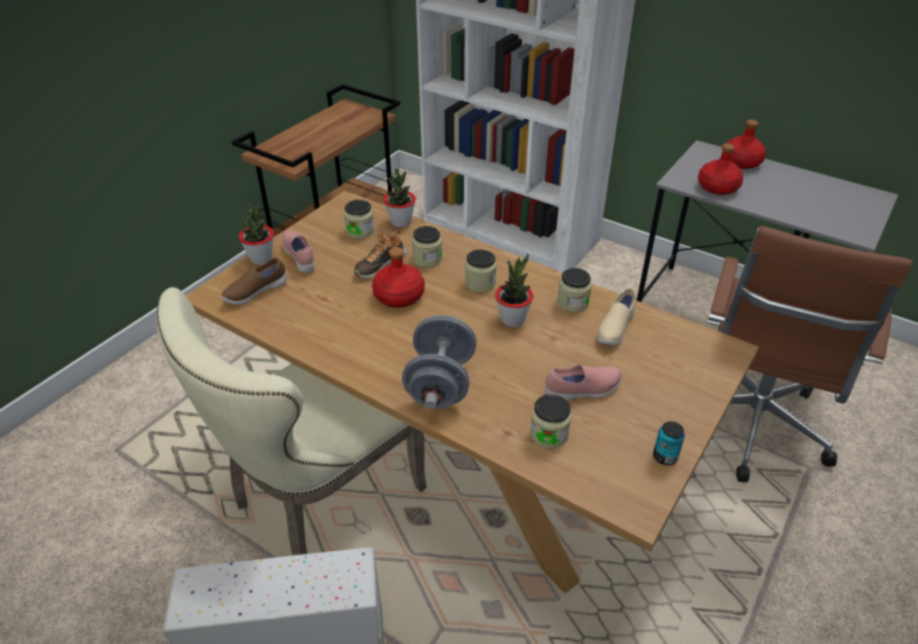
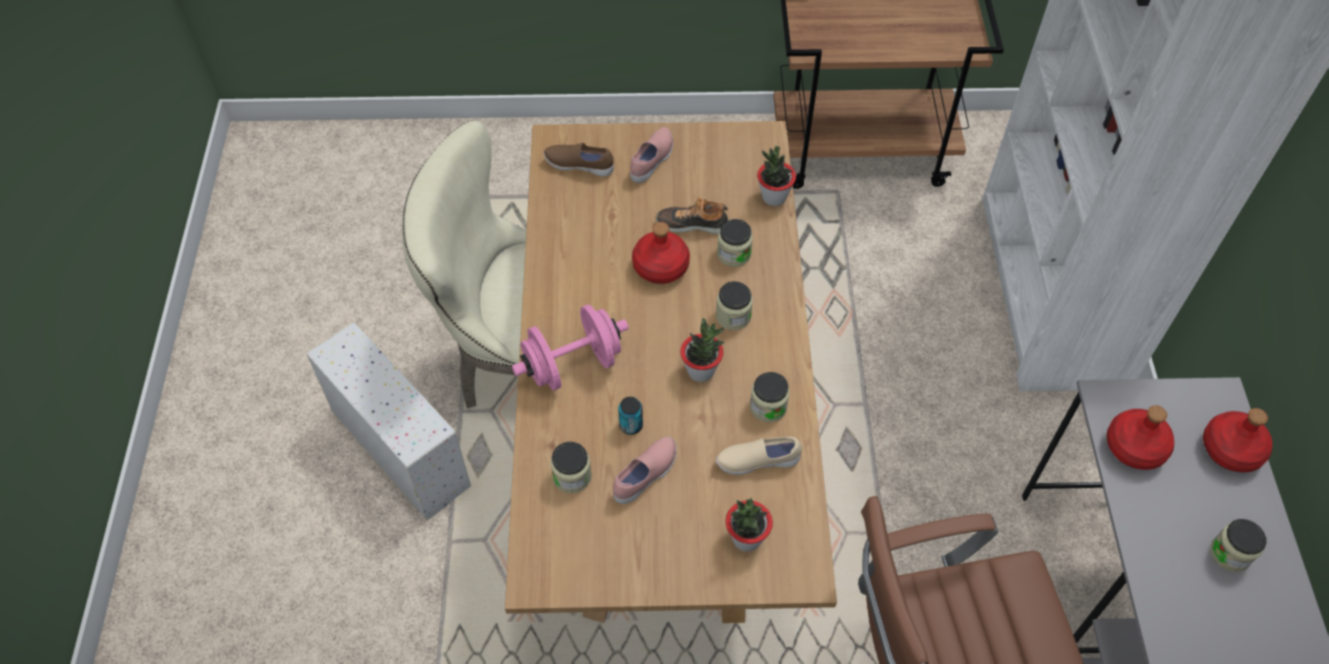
camera: 55 degrees right, 15 degrees up
potted plant [239,203,274,265] -> potted plant moved to [726,498,773,552]
jar [344,200,374,239] -> jar moved to [1210,519,1266,572]
grey dumbbell [402,315,476,409] -> pink dumbbell [512,304,629,391]
pink shoe [545,365,622,400] -> pink shoe turned 90 degrees counterclockwise [613,437,677,504]
can [653,421,685,465] -> can moved to [618,397,643,435]

